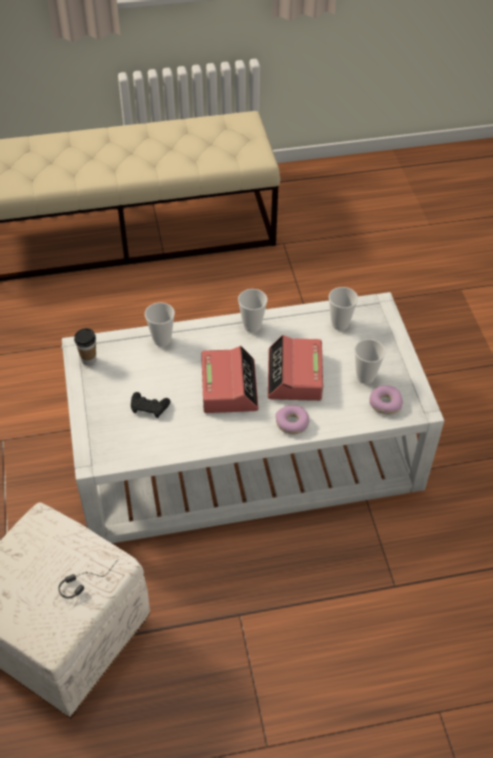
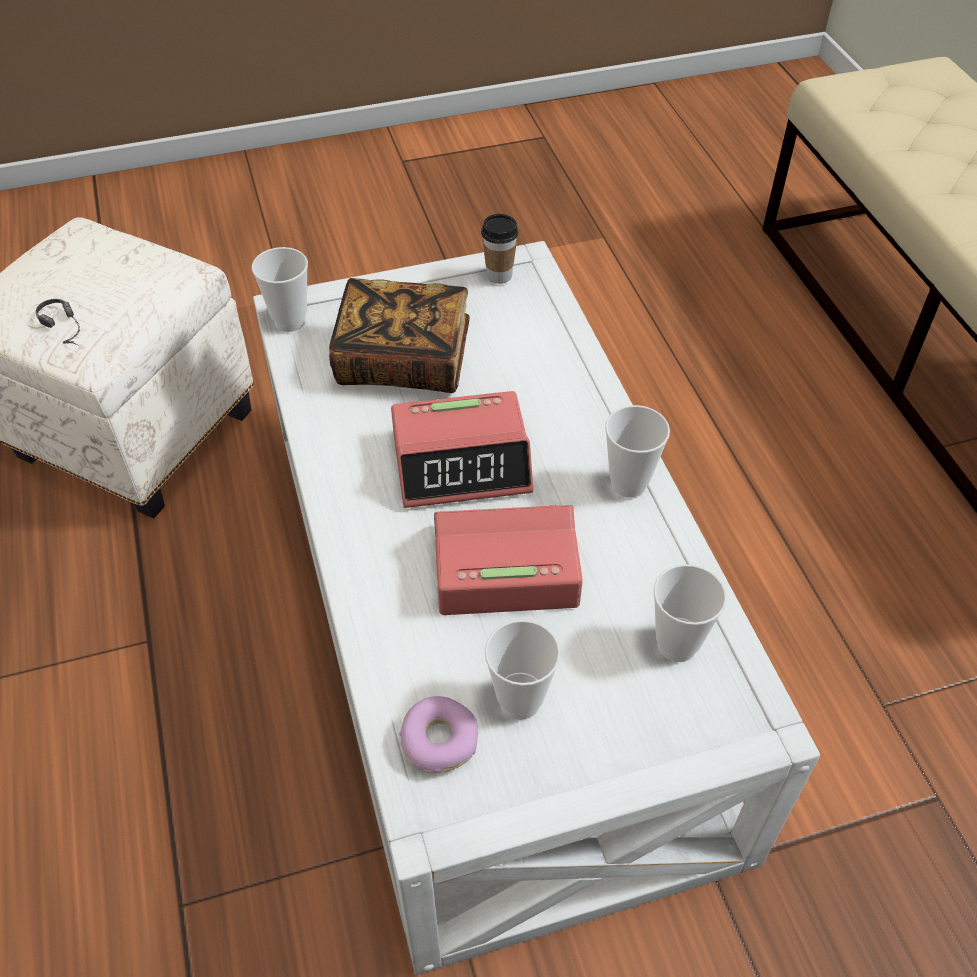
camera: 85 degrees right, 0 degrees up
black game controller [131,392,170,418] -> book [329,278,470,393]
cup [145,303,175,347] -> cup moved to [252,247,308,332]
donut [275,405,310,435] -> none

